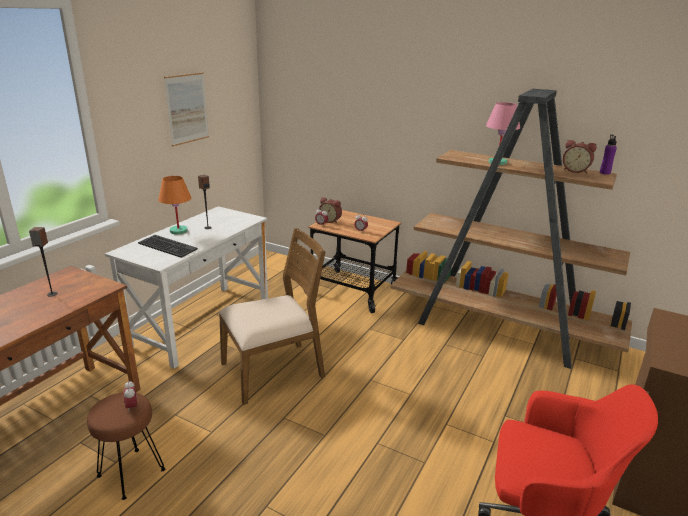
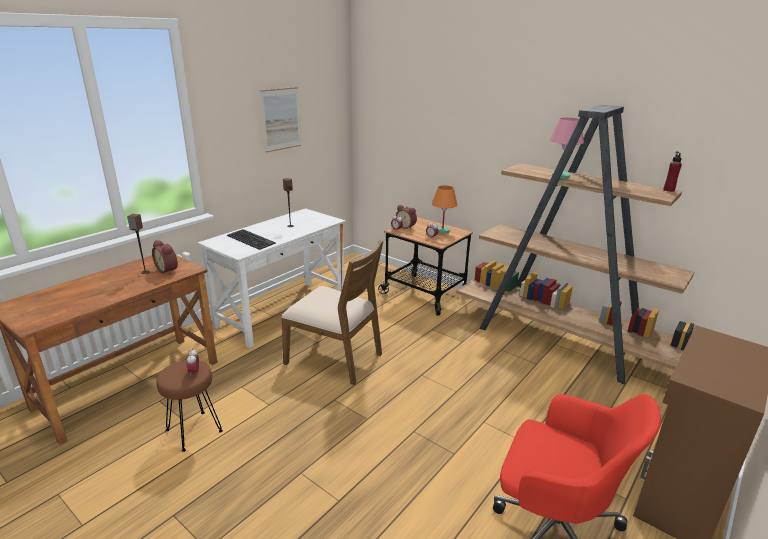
camera: 10 degrees right, 0 degrees up
orange table lamp [158,176,191,234] -> orange table lamp moved to [432,185,458,234]
brown chair [219,228,325,405] -> brown chair turned 45 degrees clockwise [281,240,383,385]
alarm clock [563,140,597,174] -> alarm clock moved to [152,240,178,275]
purple bottle [600,135,617,175] -> red bottle [664,151,682,192]

